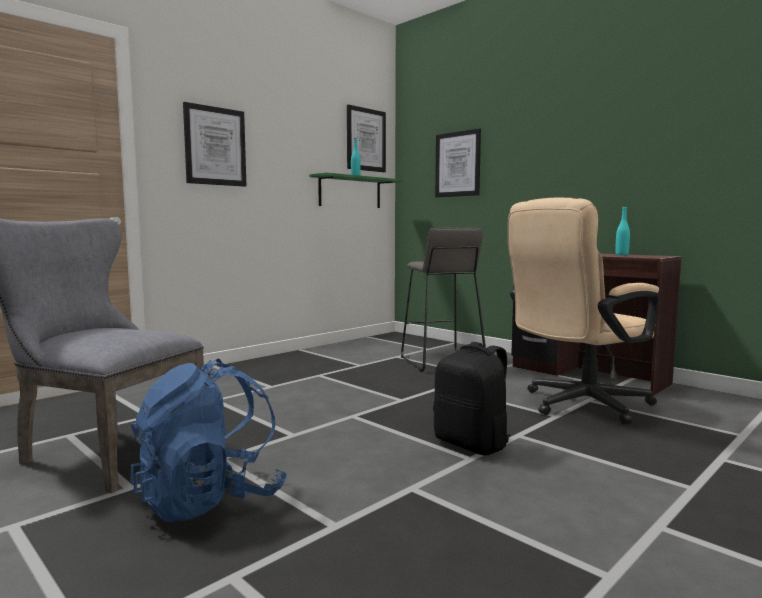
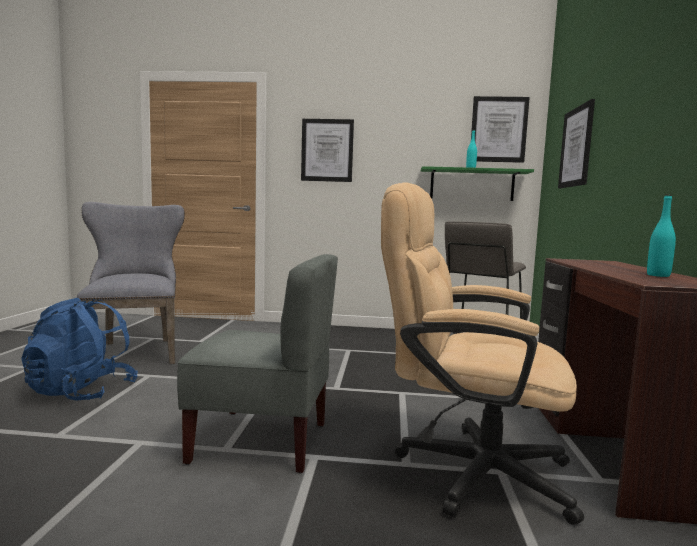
camera: 50 degrees right, 0 degrees up
black backpack [433,342,511,455] -> grey chair [177,254,338,473]

